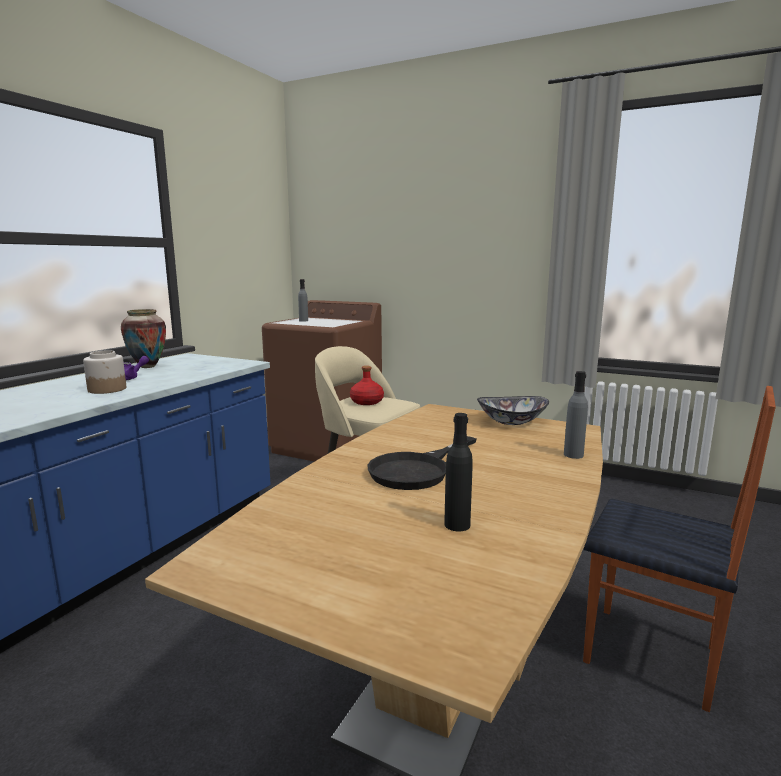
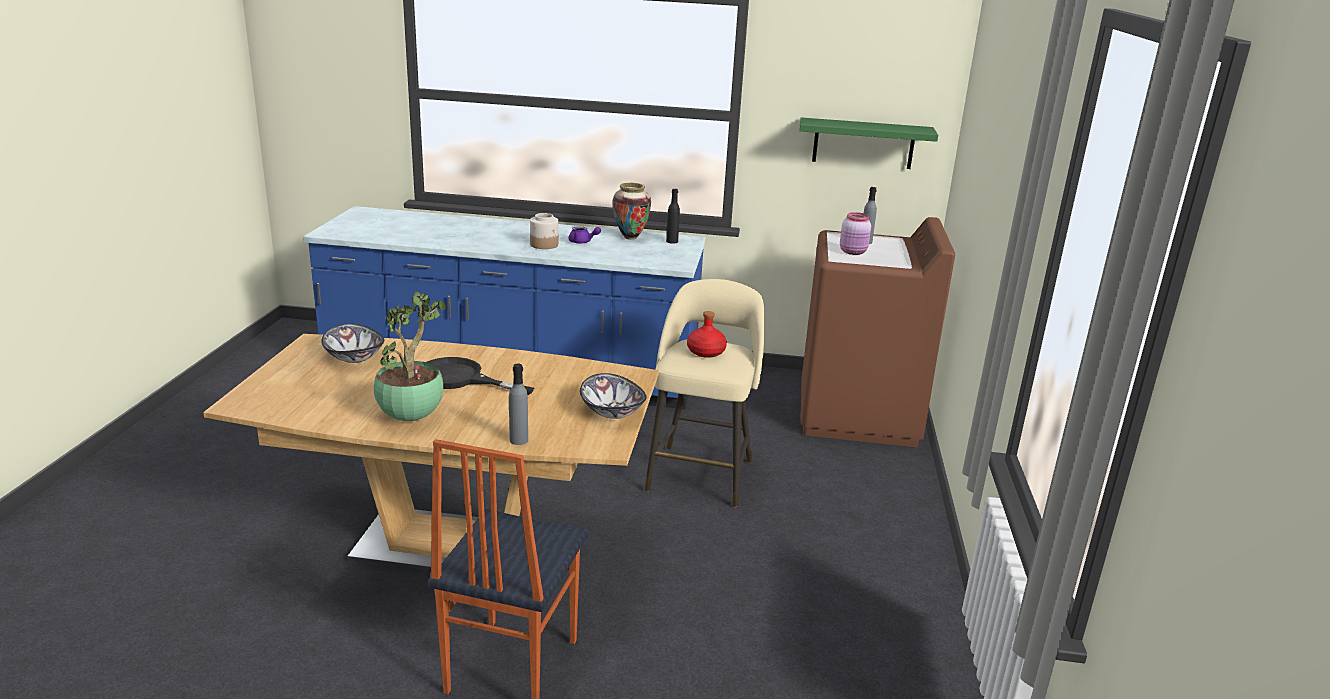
camera: 70 degrees right, 10 degrees up
black bottle [444,413,473,532] -> black bottle moved to [666,189,680,244]
none -> bowl [321,324,384,363]
none -> potted plant [374,291,447,421]
none -> green shelf [800,117,938,169]
none -> pink jar [840,212,871,255]

